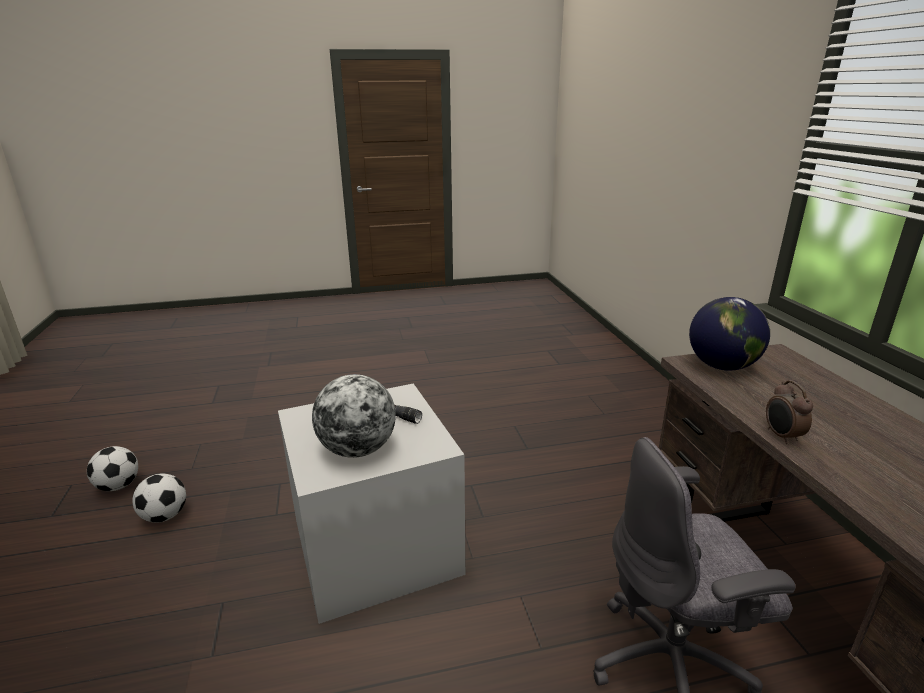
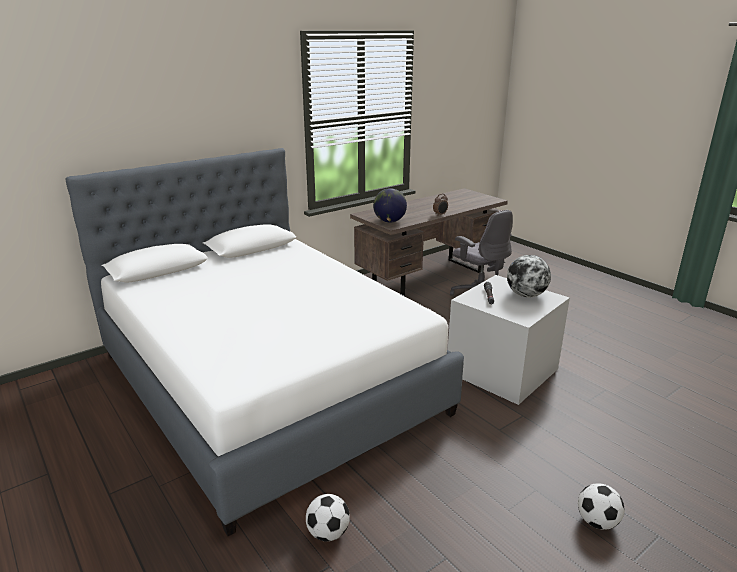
camera: 115 degrees left, 0 degrees up
football [132,474,186,523] -> football moved to [306,494,350,541]
none -> white bed [65,148,464,536]

